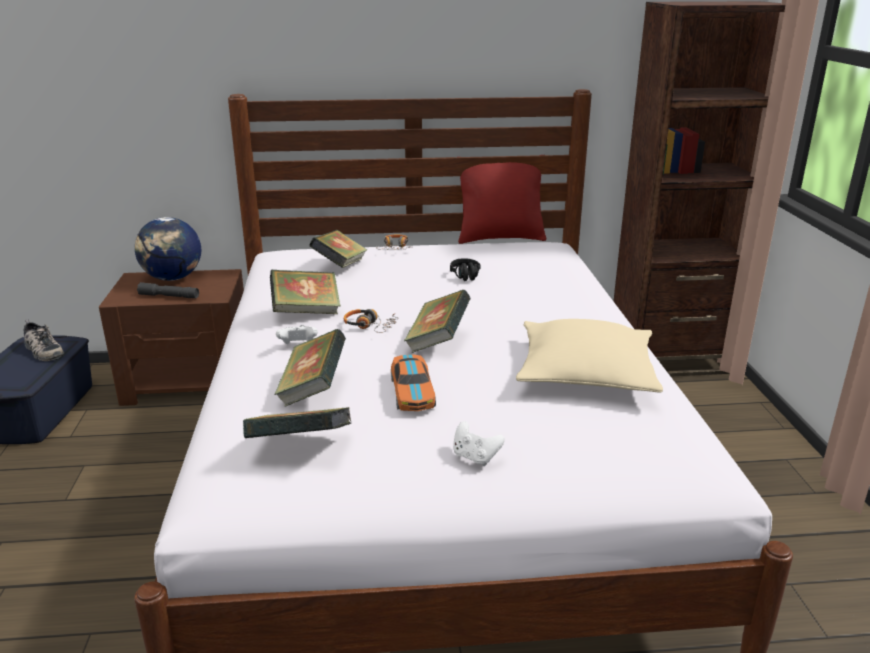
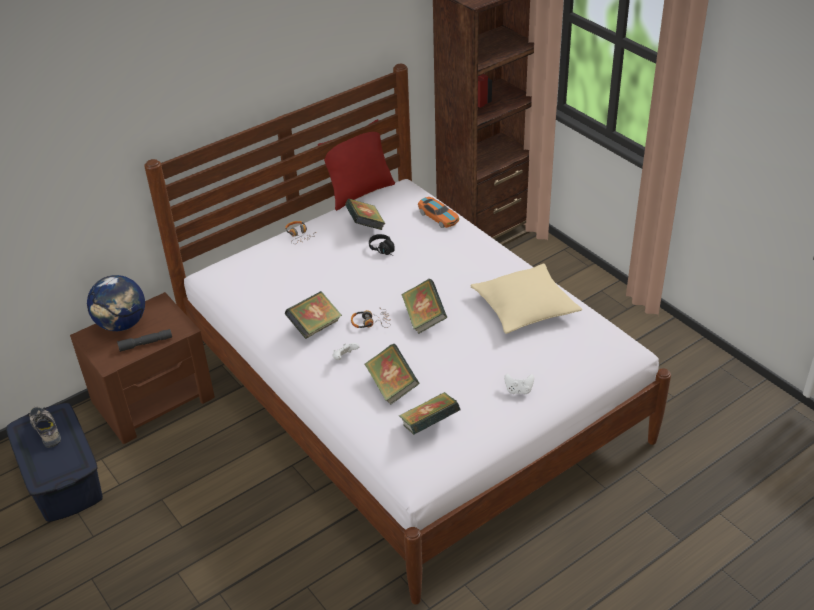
camera: 30 degrees left, 15 degrees up
shoe [24,320,64,361] -> shoe turned 135 degrees counterclockwise [29,407,61,448]
book [309,230,367,268] -> book moved to [345,199,385,230]
toy car [391,355,436,411] -> toy car moved to [418,197,459,228]

